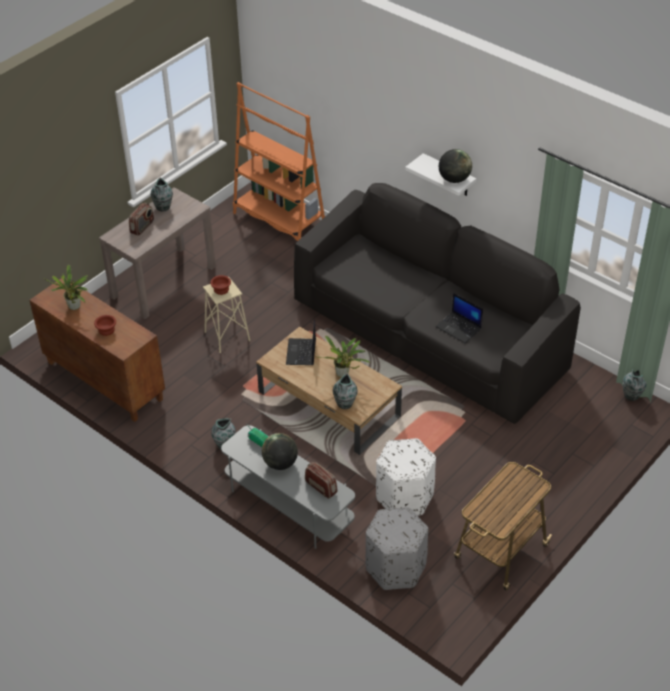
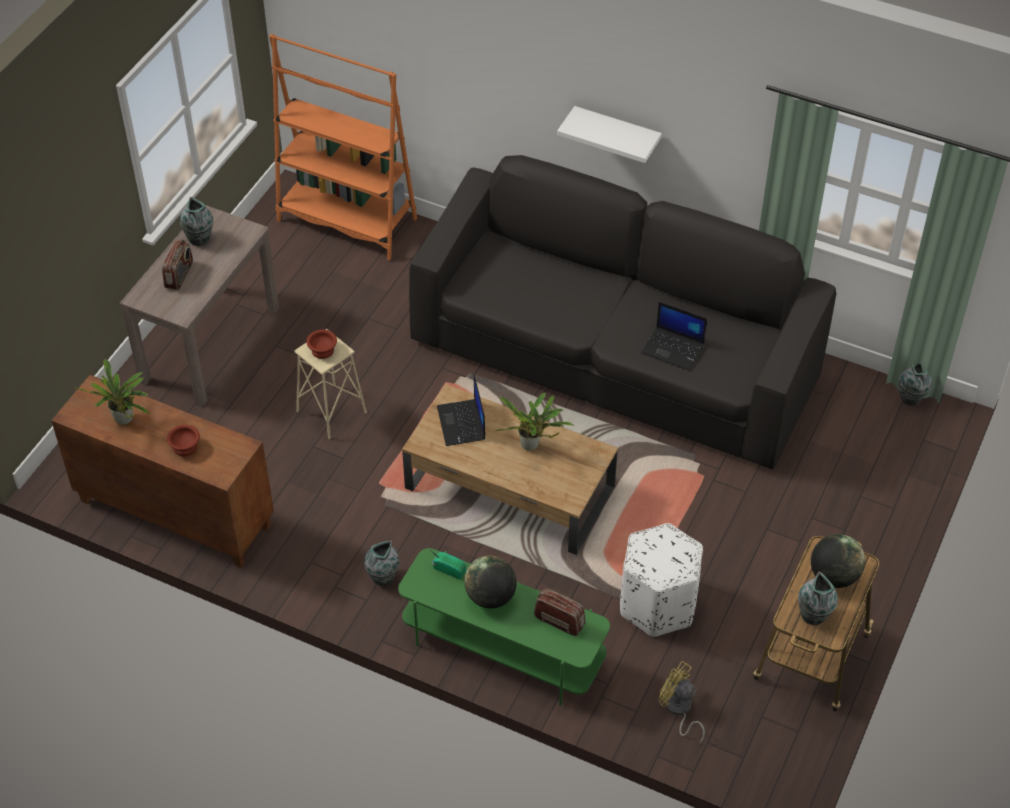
camera: 15 degrees left, 5 degrees up
grey tv stand [221,425,355,549] -> green tv stand [398,548,610,706]
vase [333,373,358,409] -> vase moved to [798,572,838,625]
grey ottoman [366,507,429,590] -> yellow fan [659,661,705,744]
globe [439,149,472,183] -> globe moved to [811,534,865,588]

